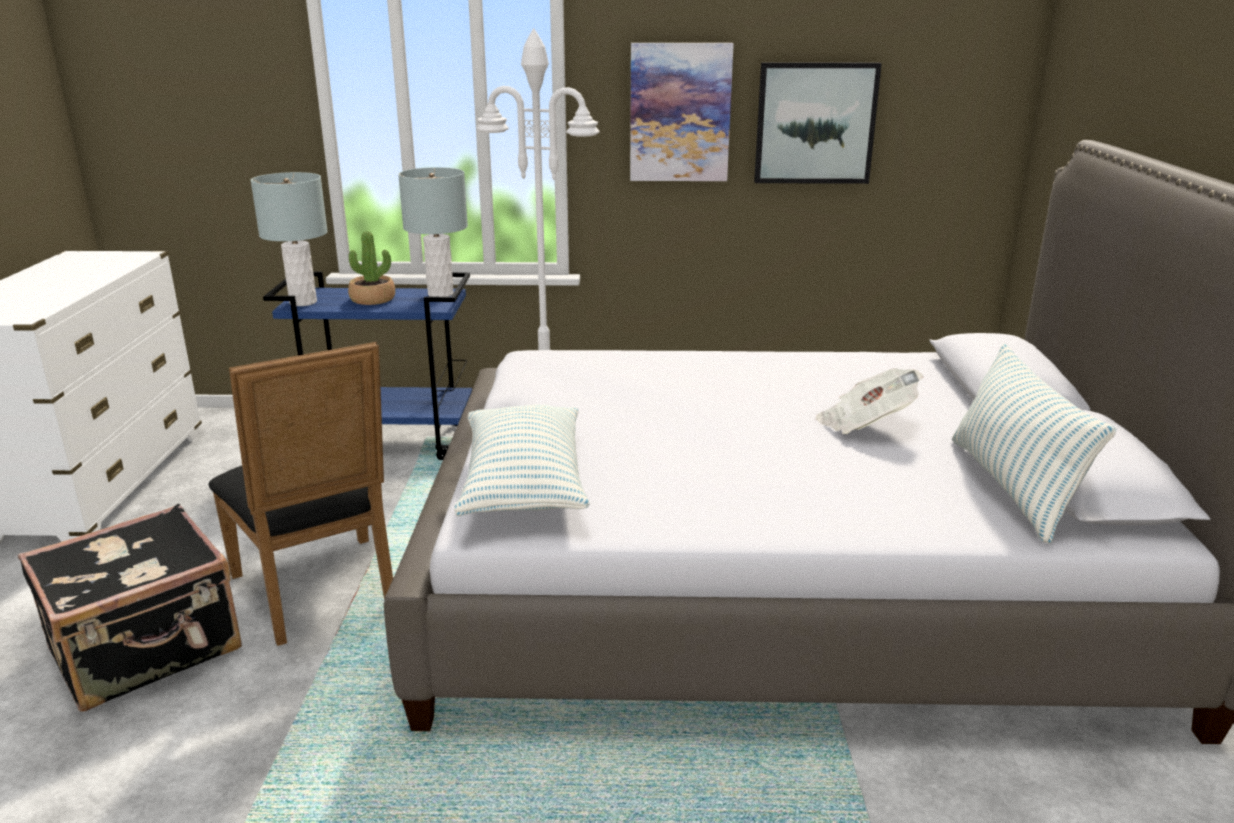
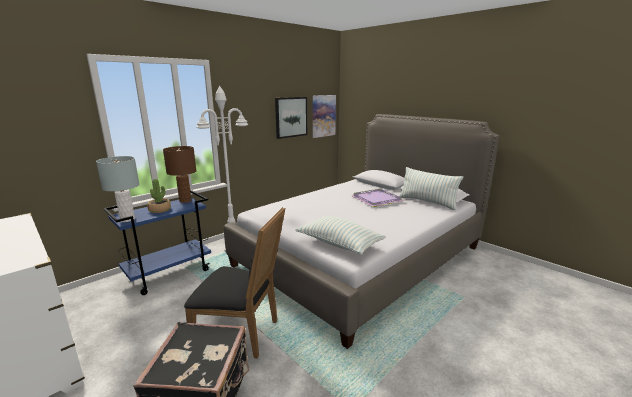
camera: 45 degrees left, 5 degrees down
grey table lamp [398,167,468,297] -> brown table lamp [163,146,196,203]
picture [630,43,734,181] -> picture moved to [313,95,336,138]
newspaper [816,368,923,434] -> purple tray [351,189,405,207]

